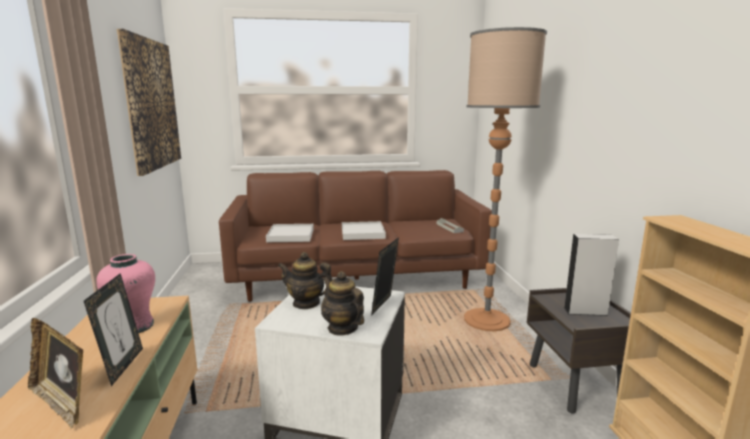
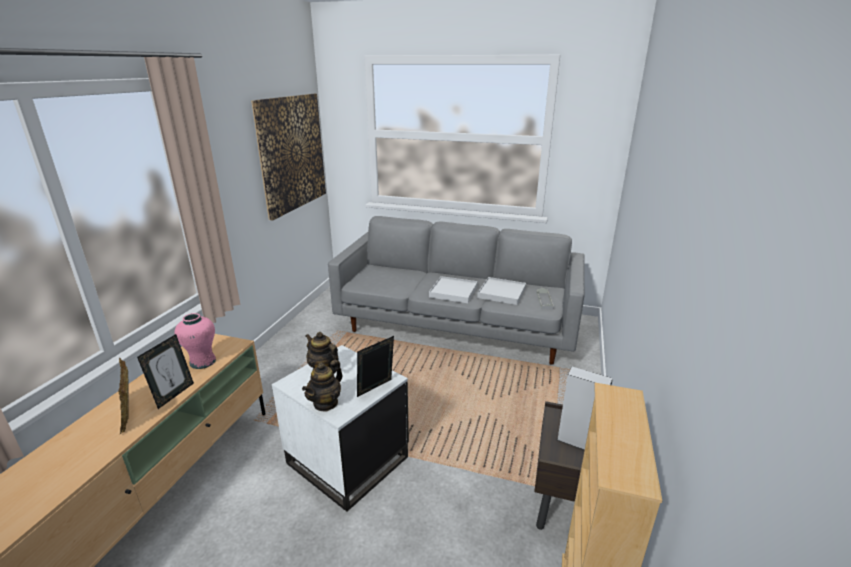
camera: 25 degrees right, 10 degrees up
brown sofa [219,170,492,302] -> grey sofa [328,216,585,365]
white tray [266,224,314,242] -> white tray moved to [477,277,526,305]
teapot [321,271,364,336] -> teapot turned 135 degrees counterclockwise [302,360,343,412]
floor lamp [464,27,547,331] -> none

